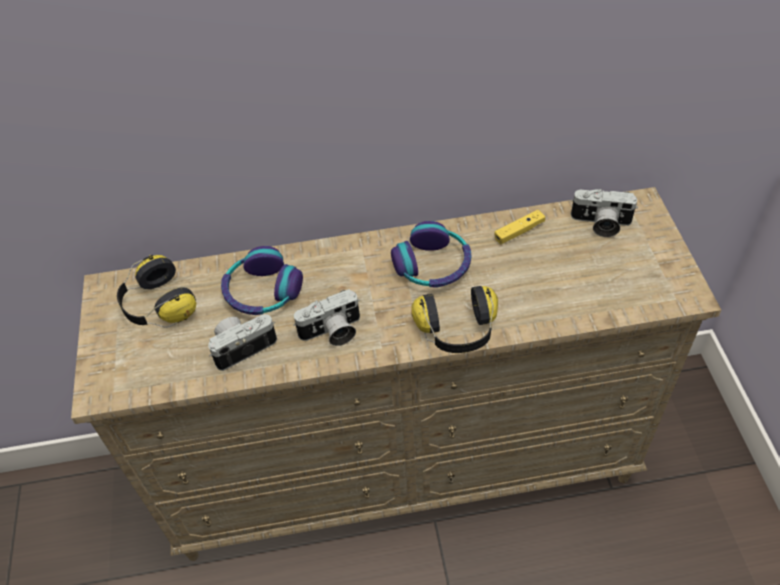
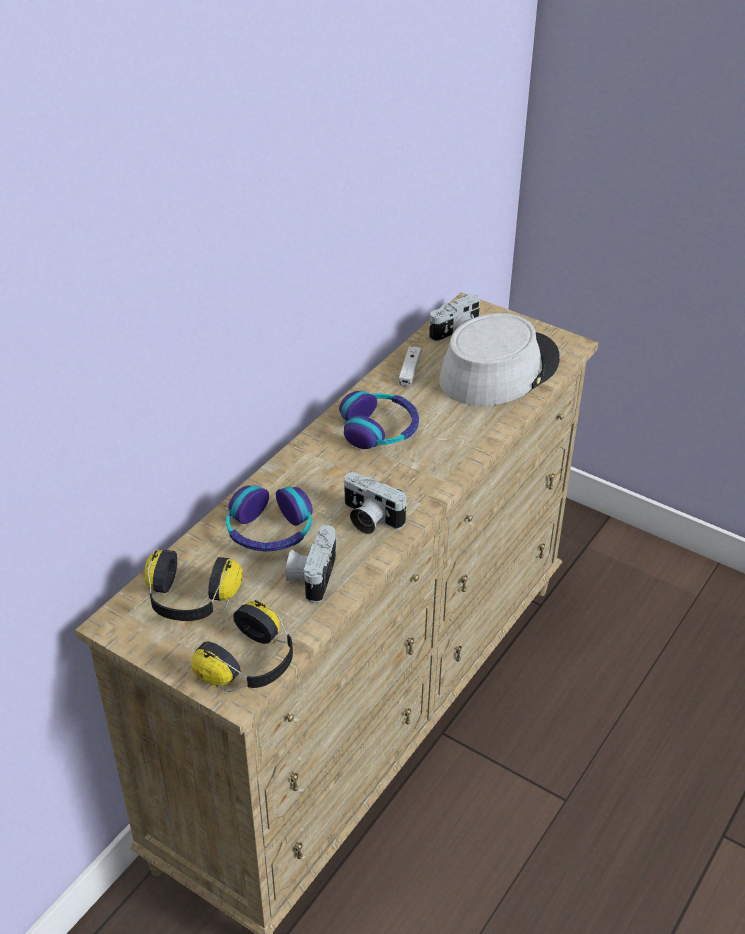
camera: 50 degrees left, 10 degrees down
camera [293,289,360,346] -> camera turned 105 degrees clockwise [344,472,407,534]
headphones [411,286,498,353] -> headphones moved to [191,600,293,692]
yellow game controller [494,210,545,244] -> white game controller [399,346,421,387]
none -> grey hat [439,313,560,406]

